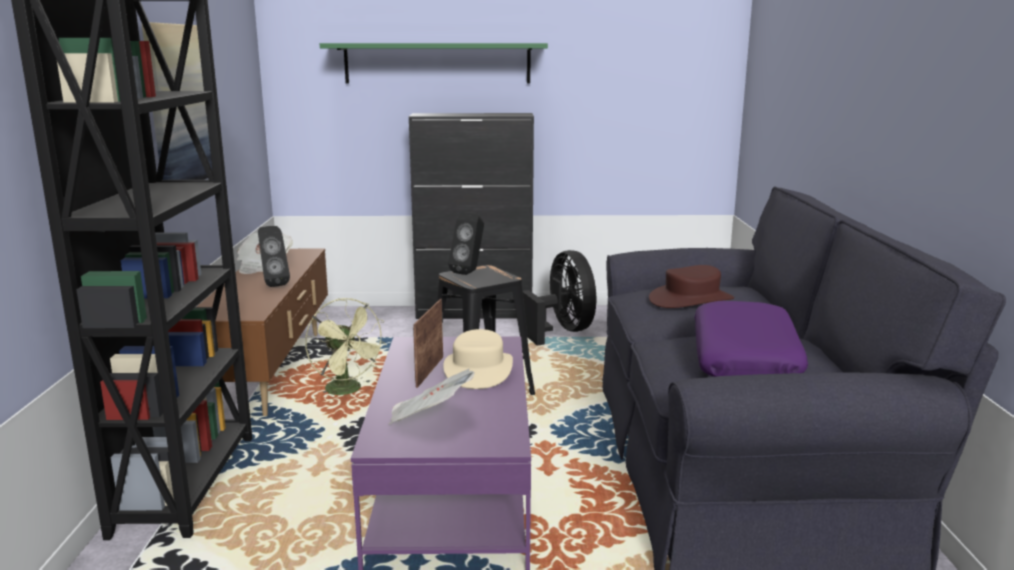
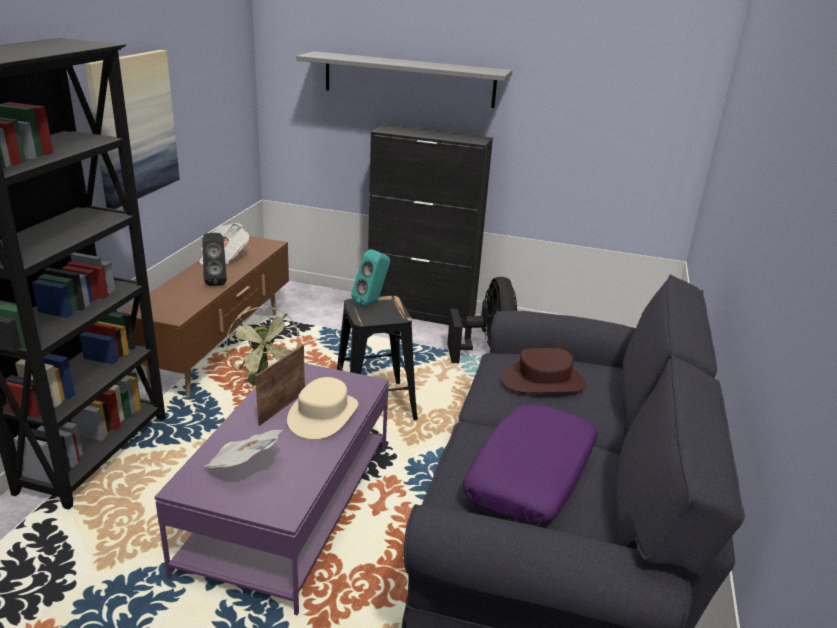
camera: 15 degrees right, 10 degrees up
green shelf [320,43,548,84] -> grey shelf [296,51,513,108]
black speaker [448,212,484,275] -> turquoise speaker [351,249,390,307]

